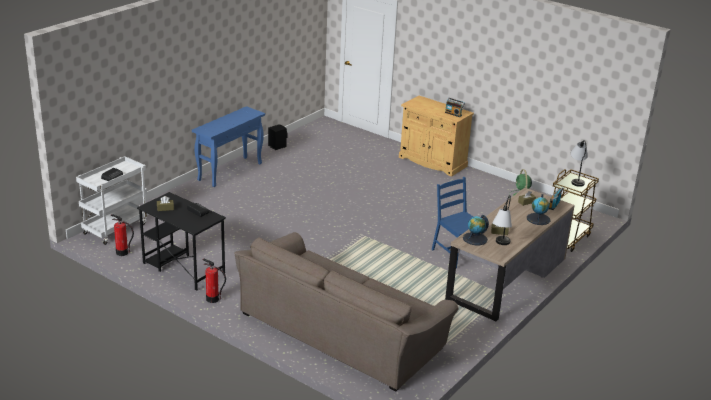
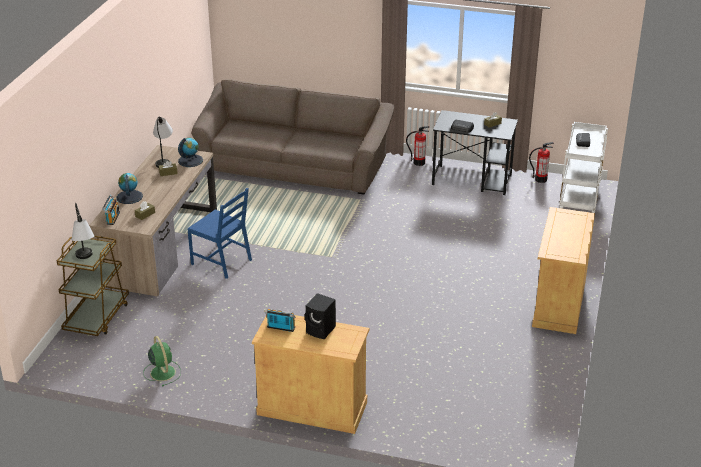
camera: 160 degrees right, 5 degrees up
blue console table [192,106,265,187] -> beige cabinet [532,207,595,334]
black speaker [268,124,288,150] -> black speaker moved to [305,293,336,339]

